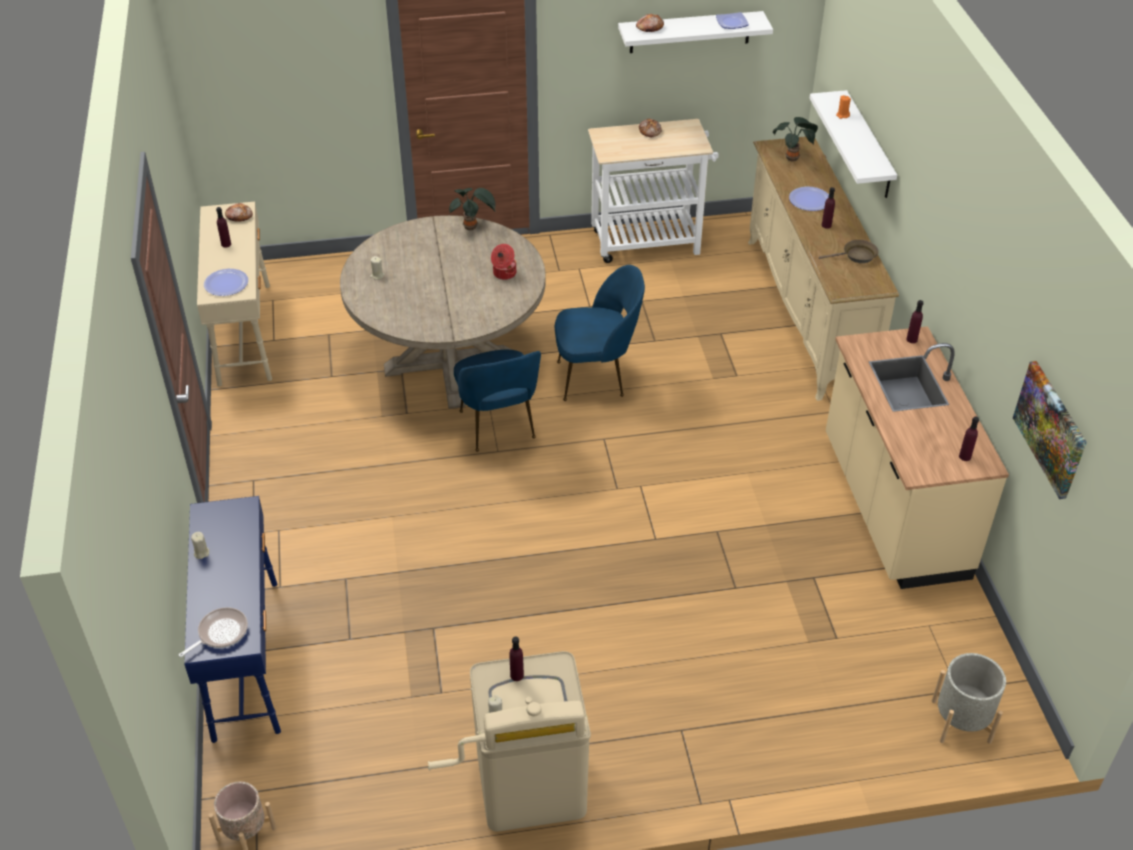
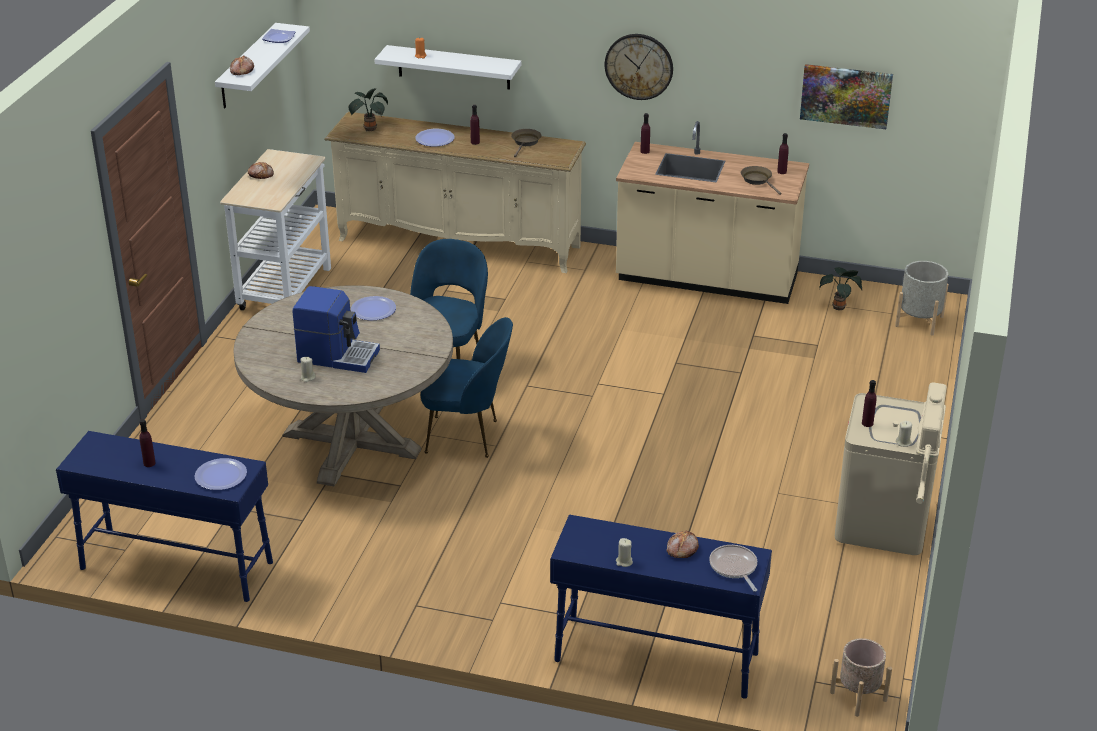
camera: 65 degrees left, 10 degrees down
beige console table [197,202,272,387] -> blue console table [56,431,273,602]
bread [225,203,253,222] -> bread moved to [667,530,699,558]
potted plant [449,188,496,230] -> potted plant moved to [820,267,862,310]
cooking pot [491,244,516,280] -> plate [351,296,396,320]
none -> coffee machine [293,286,380,373]
none -> wall clock [605,34,673,100]
none -> brown frying pan [741,166,781,195]

